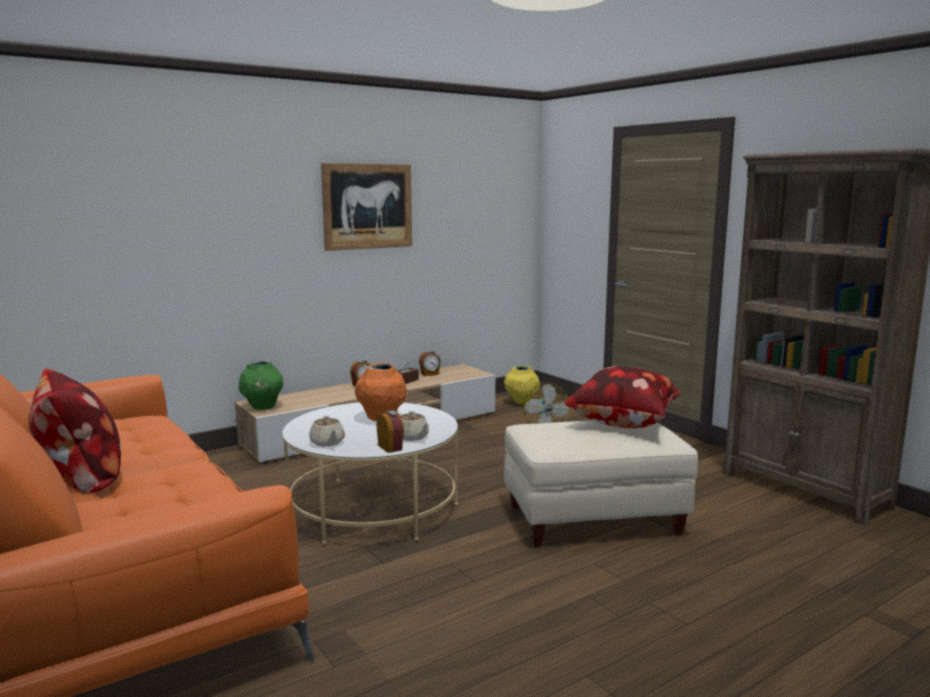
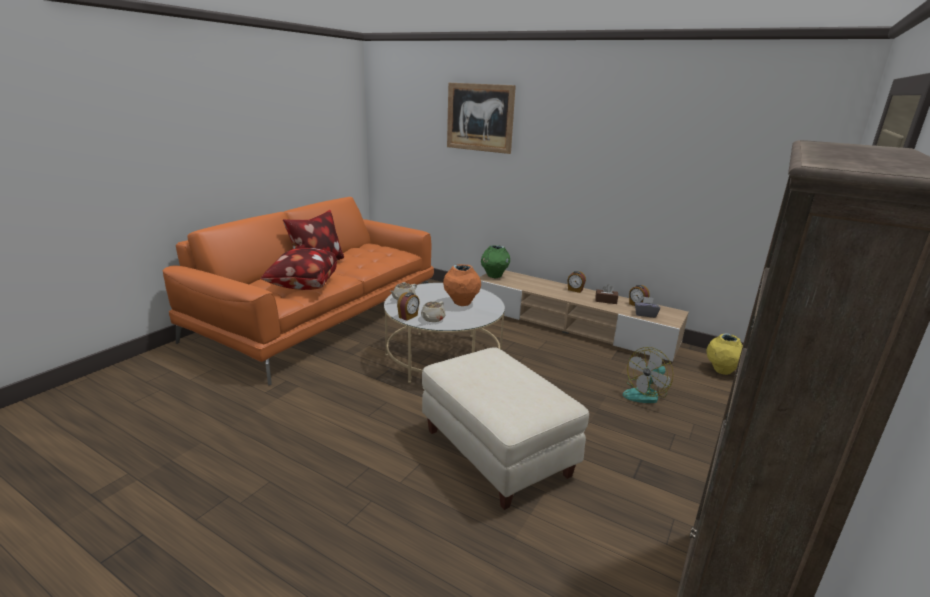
camera: 65 degrees right, 10 degrees up
picture [321,163,412,251] -> picture moved to [447,83,516,154]
pillow [565,366,681,428] -> pillow moved to [261,248,337,290]
none -> grey tissue box [635,297,660,318]

